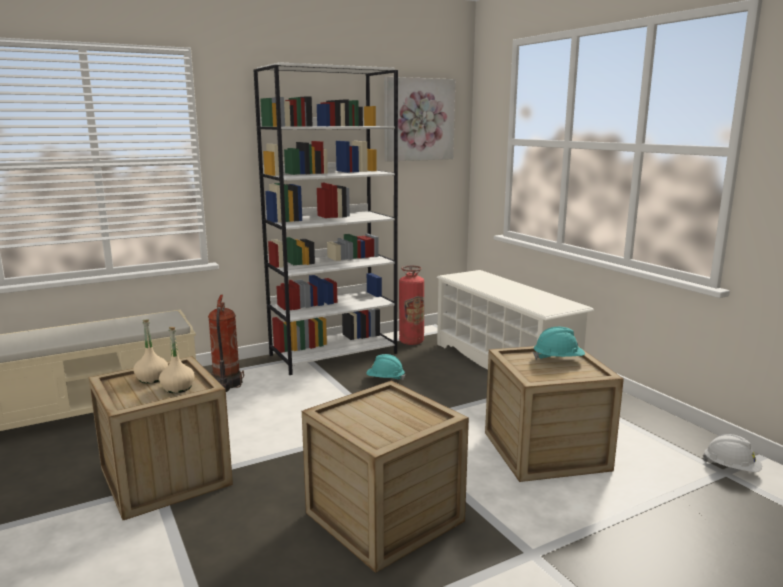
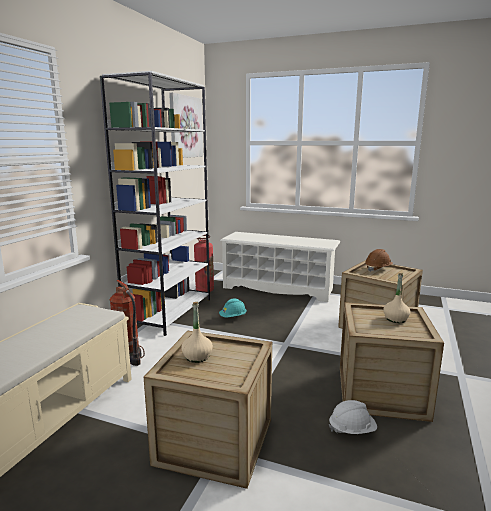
camera: 40 degrees left, 0 degrees up
beige bottle [159,327,195,393] -> beige bottle moved to [383,273,410,323]
turquoise hard hat [533,327,585,360] -> brown hard hat [365,249,393,272]
white hard hat [703,434,762,472] -> white hard hat moved to [329,400,377,434]

